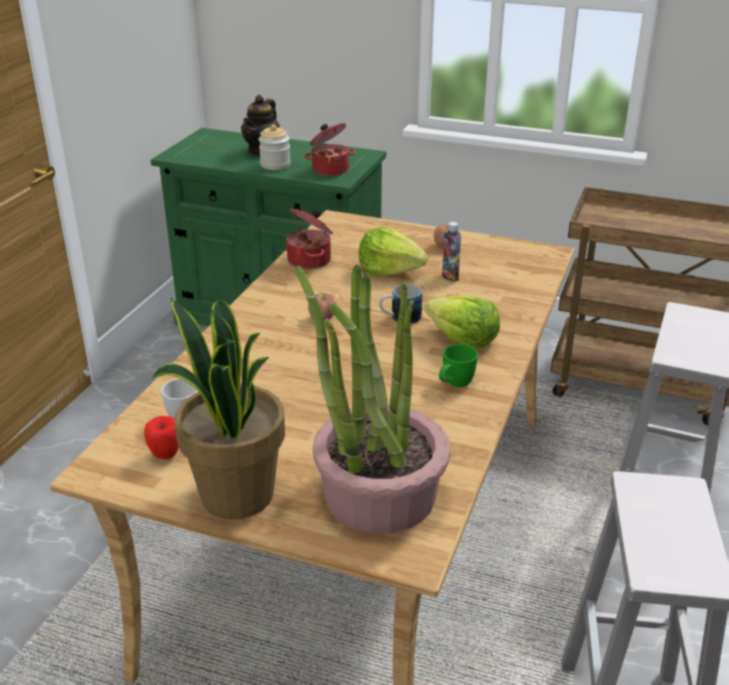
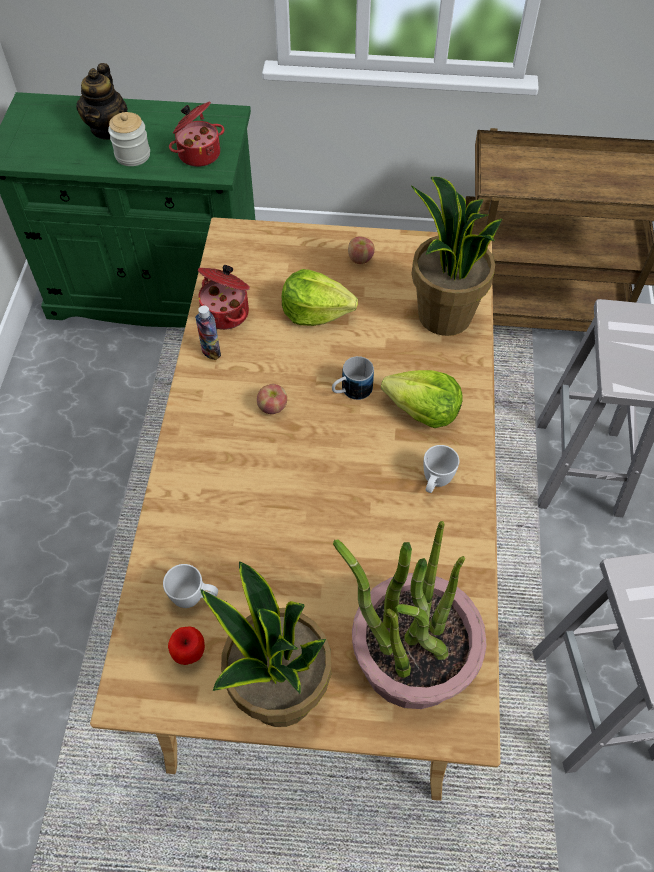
camera: 15 degrees left, 25 degrees up
green mug [439,344,478,387] -> white mug [424,445,459,493]
bottle [442,222,461,282] -> bottle moved to [195,305,221,360]
none -> potted plant [411,177,502,336]

